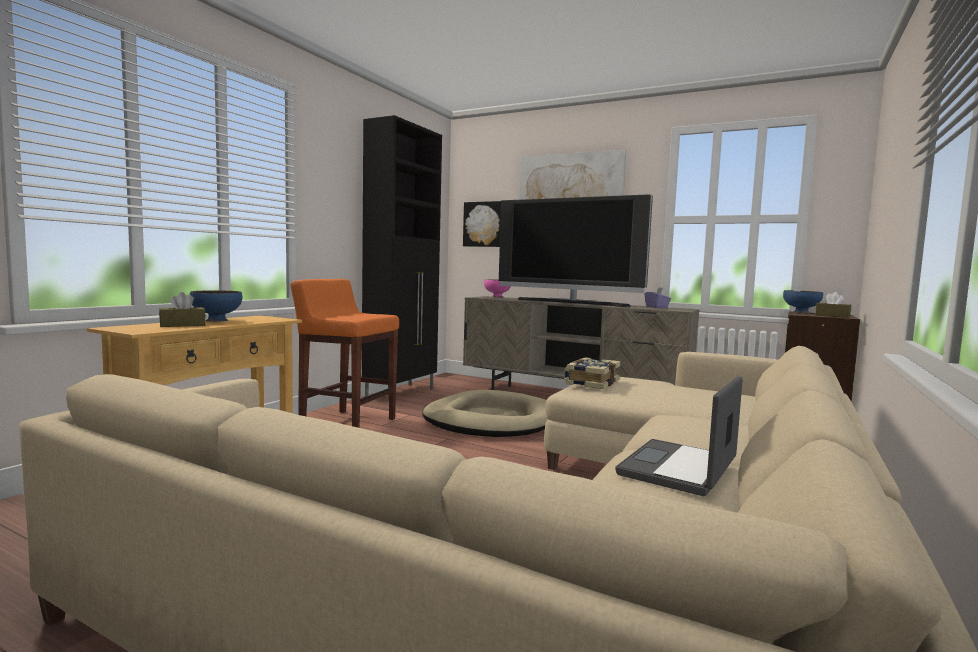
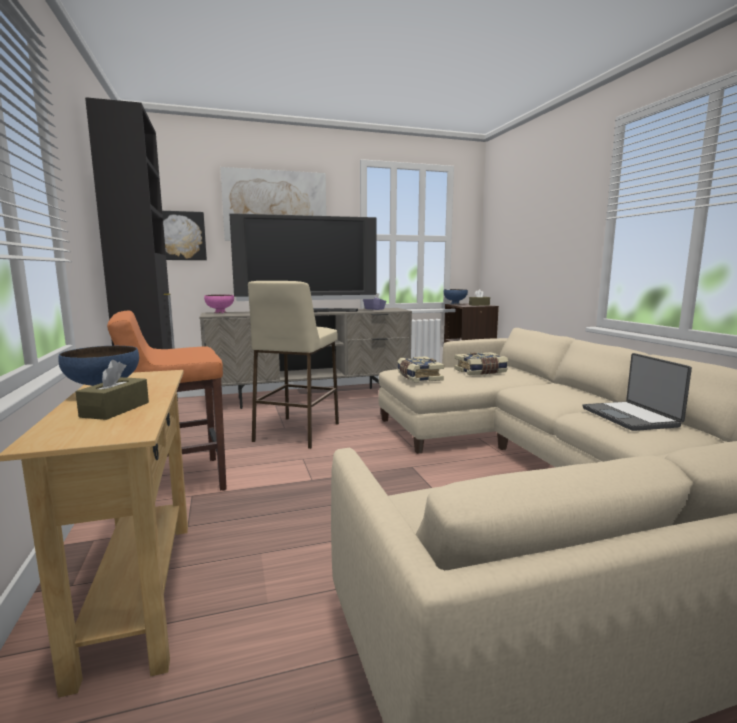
camera: 45 degrees left, 5 degrees up
beige dog bed [422,390,549,437] -> beige stool [248,281,339,449]
none -> book [454,352,508,375]

